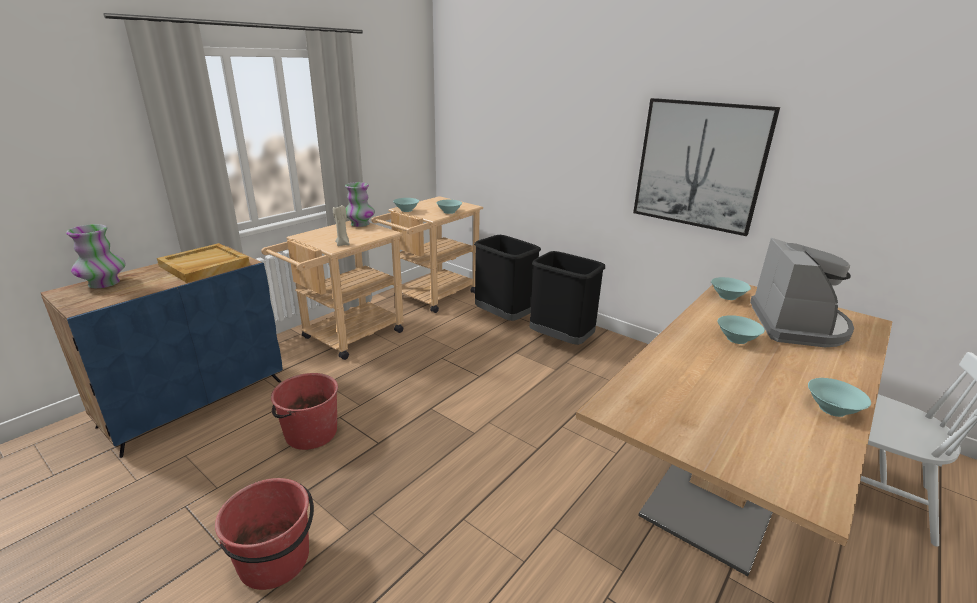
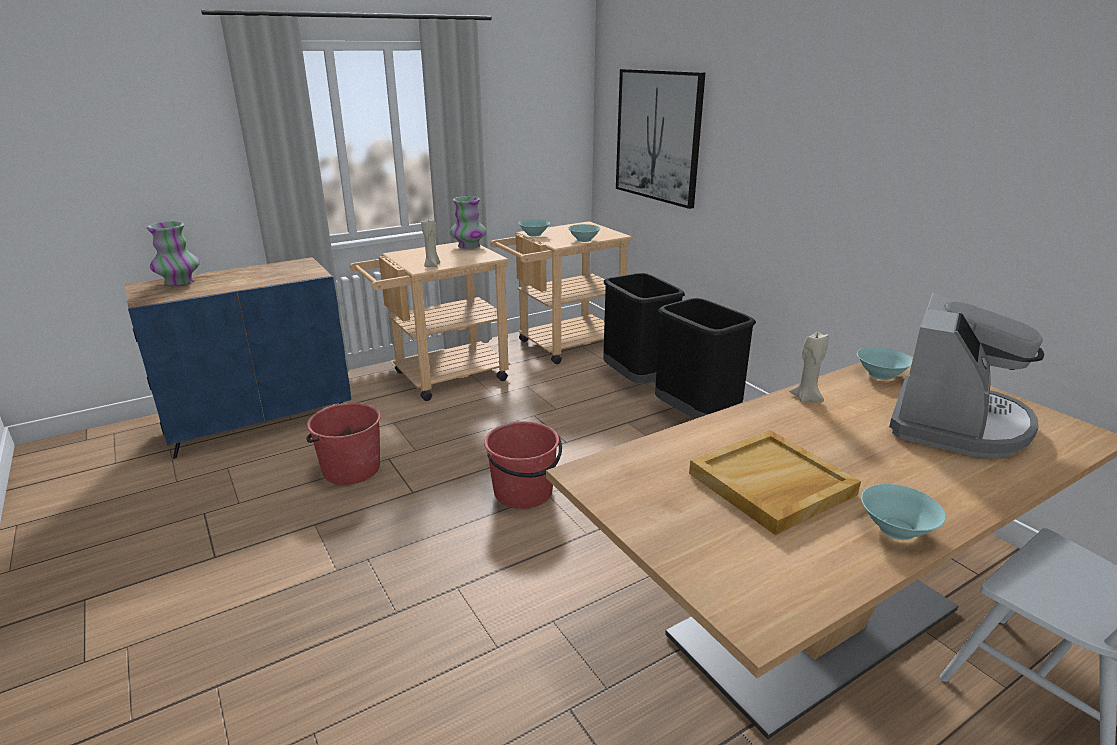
camera: 20 degrees right, 0 degrees up
beige tray [157,243,250,283] -> beige tray moved to [689,430,861,535]
red bucket [215,478,314,590] -> red bucket moved to [484,421,562,509]
picture [633,98,780,236] -> picture moved to [616,69,705,209]
turquoise bowl [717,315,765,344] -> none
none -> beige candle [789,332,829,402]

